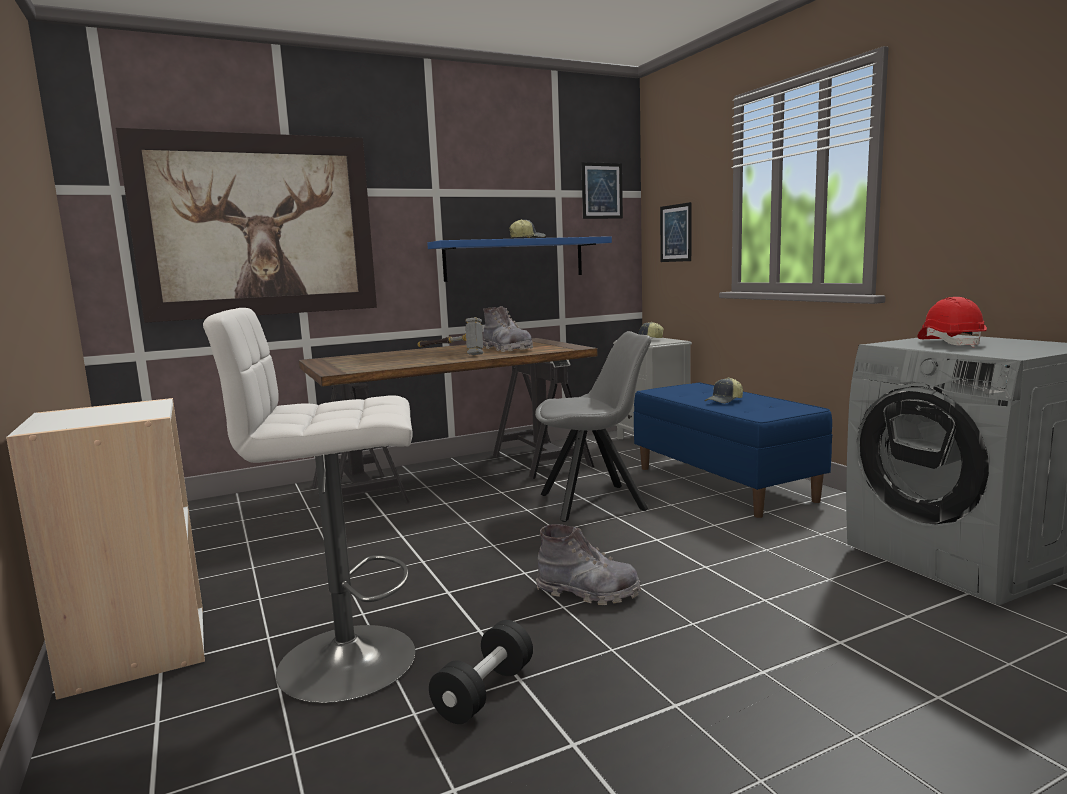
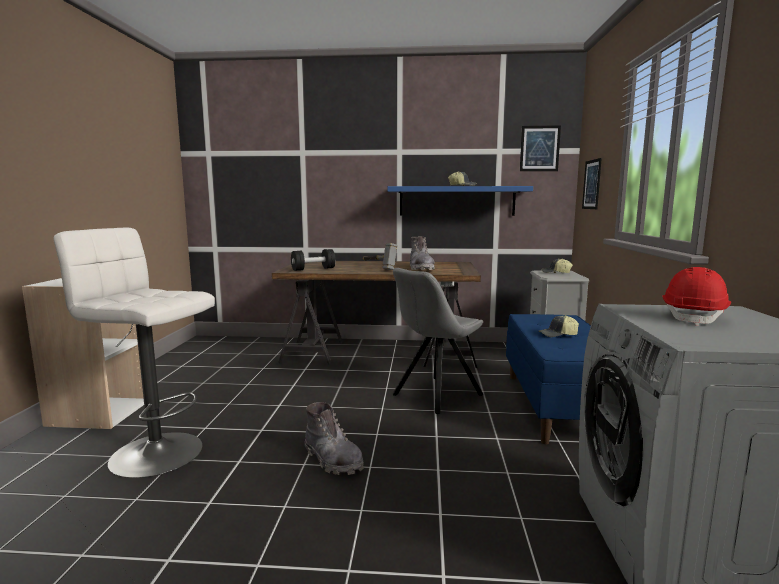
camera: 30 degrees right, 0 degrees up
picture [116,128,377,323] -> none
black dumbbell [429,620,533,724] -> black dumbbell moved to [291,249,336,271]
grey chair [535,331,651,522] -> grey chair turned 120 degrees clockwise [393,268,483,414]

